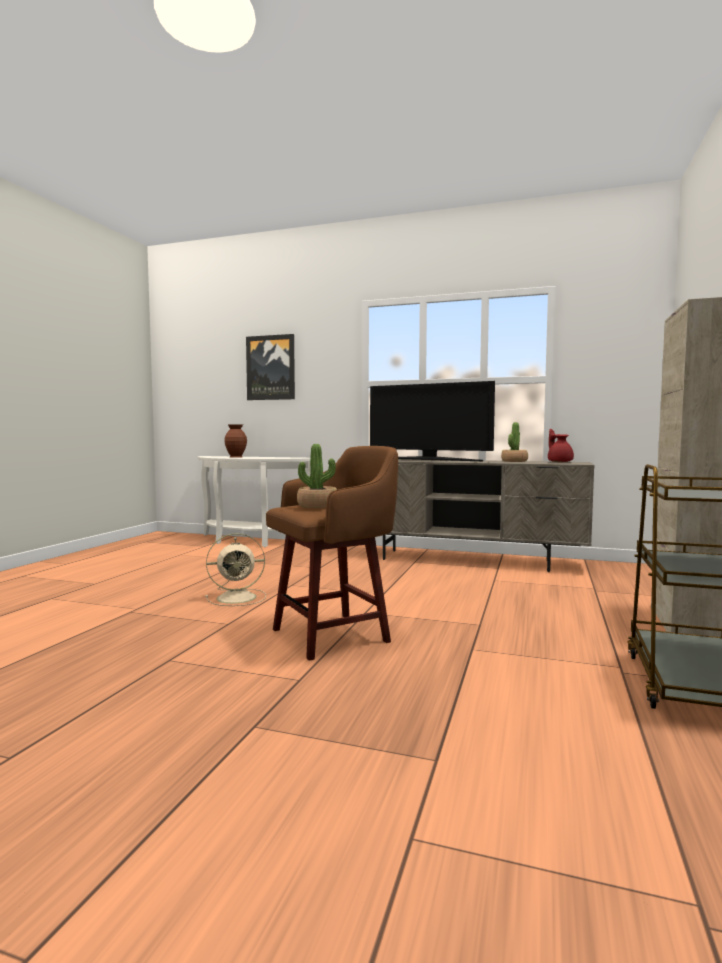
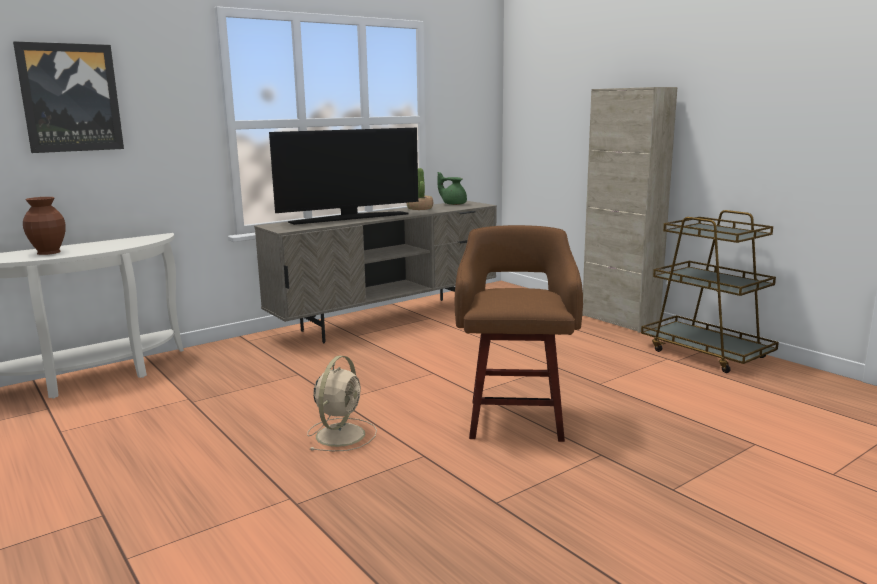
camera: 55 degrees left, 10 degrees up
potted plant [297,444,337,508] -> none
red teapot [548,429,574,462] -> green teapot [438,172,467,205]

